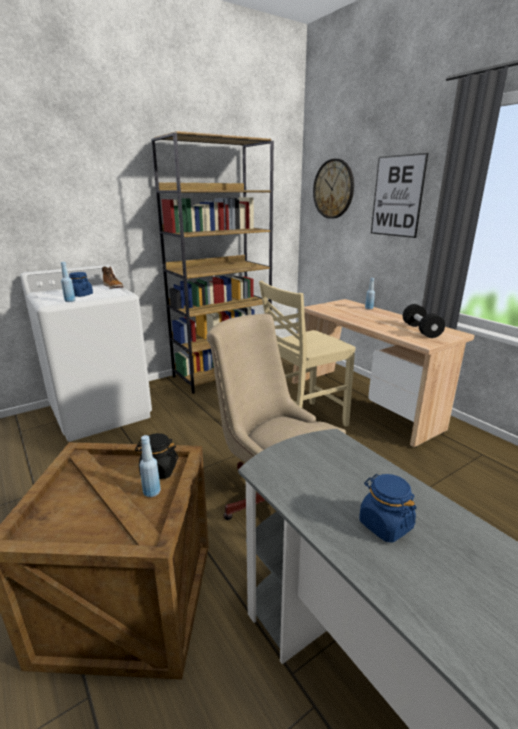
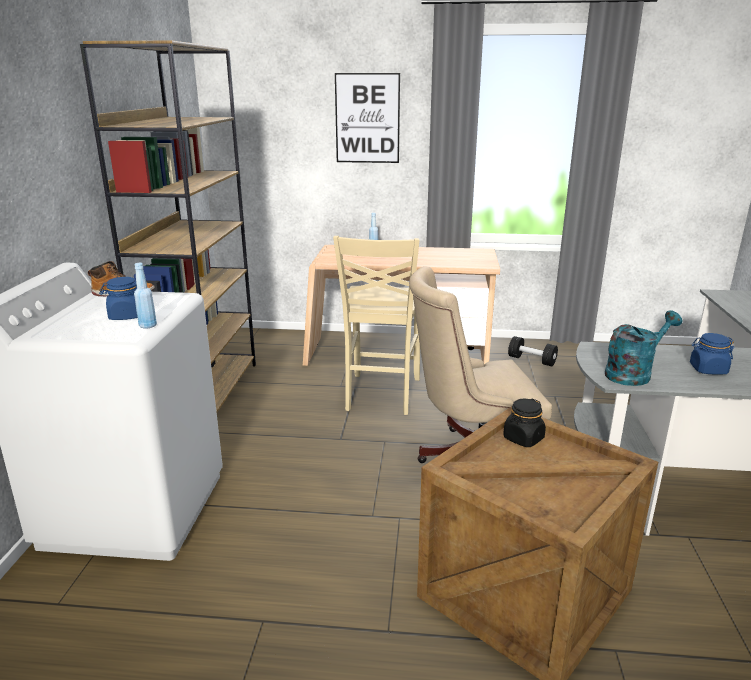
camera: 50 degrees left, 0 degrees up
blue bottle [139,435,161,497] -> none
wall clock [313,159,354,219] -> none
black dumbbell [403,304,445,338] -> black dumbbell moved to [508,336,558,366]
none -> turquoise watering can [605,310,682,386]

